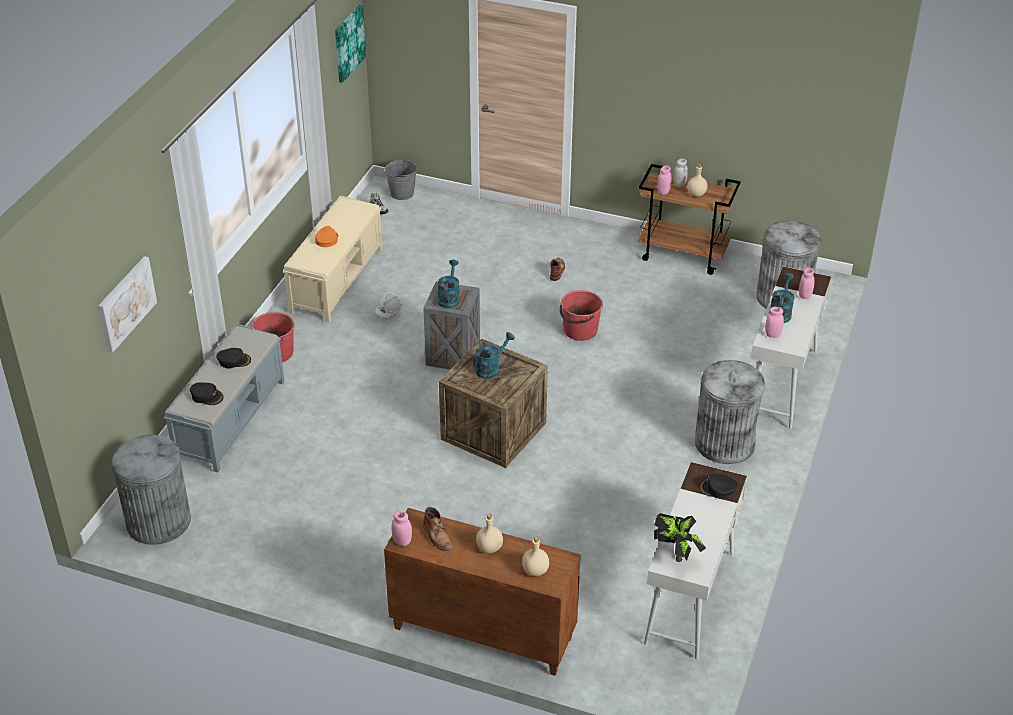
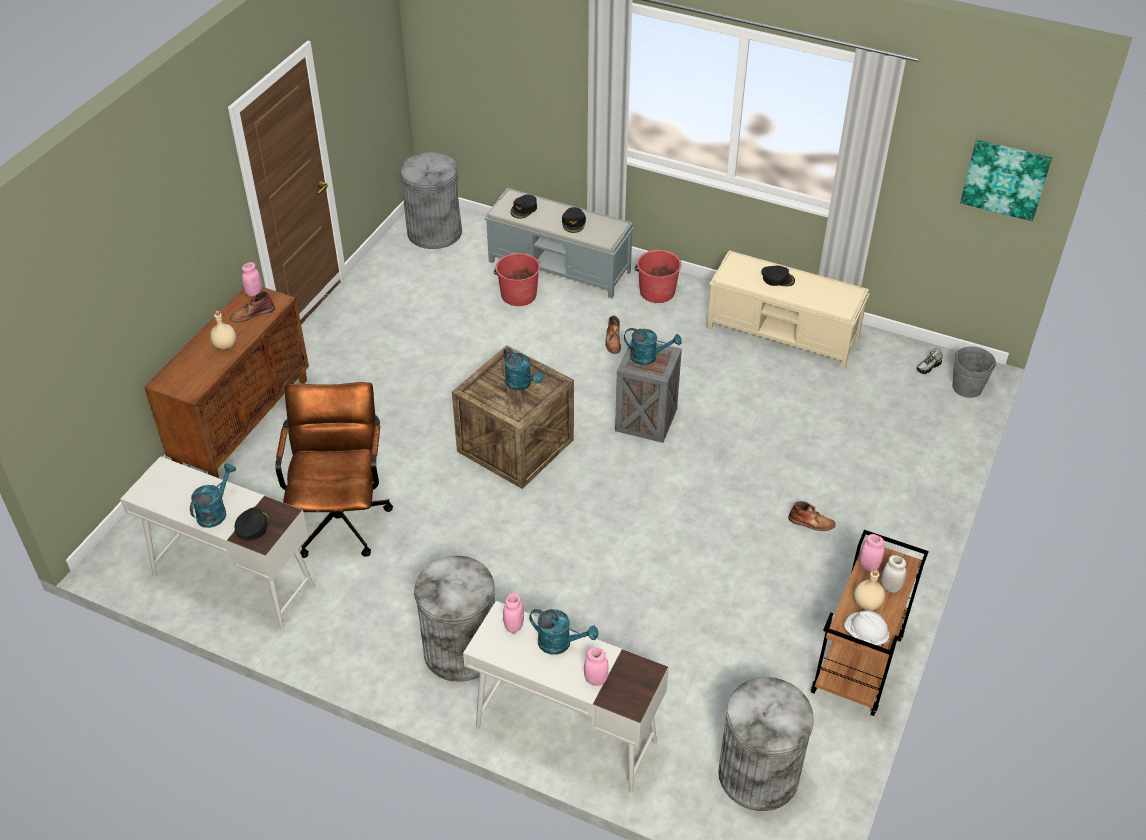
camera: 95 degrees right, 5 degrees up
picture [98,256,157,353] -> none
orange cap [315,226,338,247] -> black cap [761,266,795,286]
white hard hat [375,294,402,318] -> white hard hat moved to [844,611,889,646]
beige bottle [522,537,549,576] -> none
red bucket [560,290,603,341] -> red bucket moved to [494,253,540,306]
potted plant [654,513,706,562] -> none
none -> turquoise watering can [190,463,236,528]
none -> brown office chair [275,382,393,558]
none -> brown boot [605,315,621,354]

